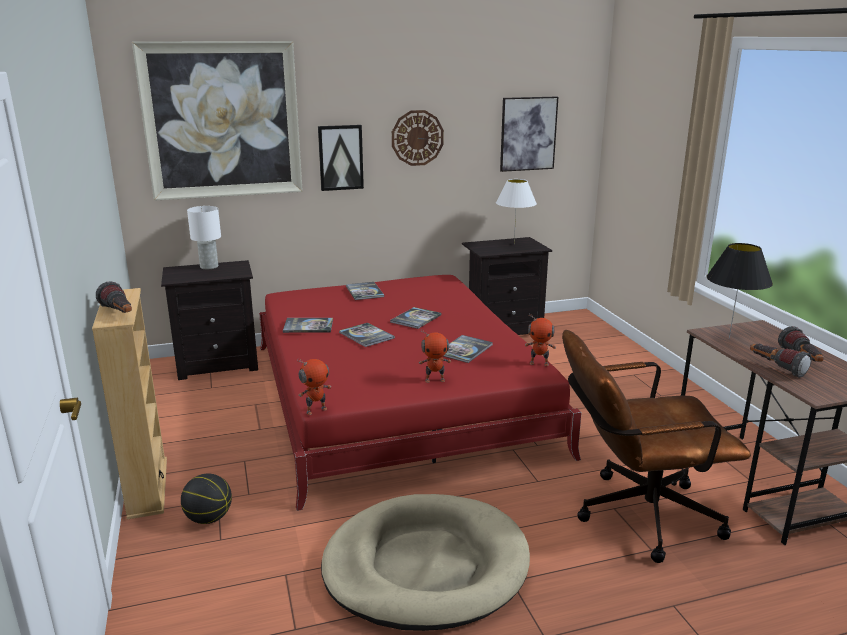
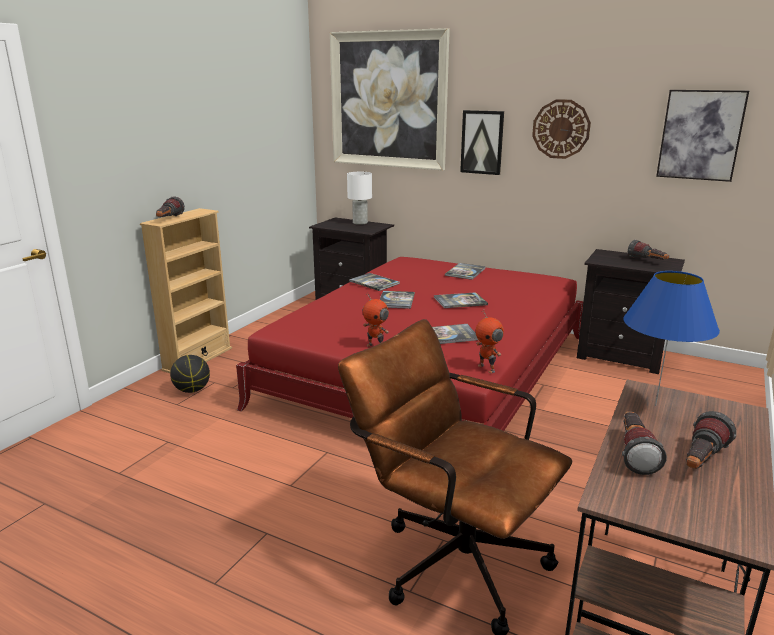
camera: 45 degrees right, 0 degrees up
toy robot [297,359,331,415] -> none
beige dog bed [321,494,530,631] -> none
white table lamp [496,179,537,244] -> flashlight [628,240,669,260]
black table lamp [706,243,773,339] -> blue table lamp [623,271,720,406]

